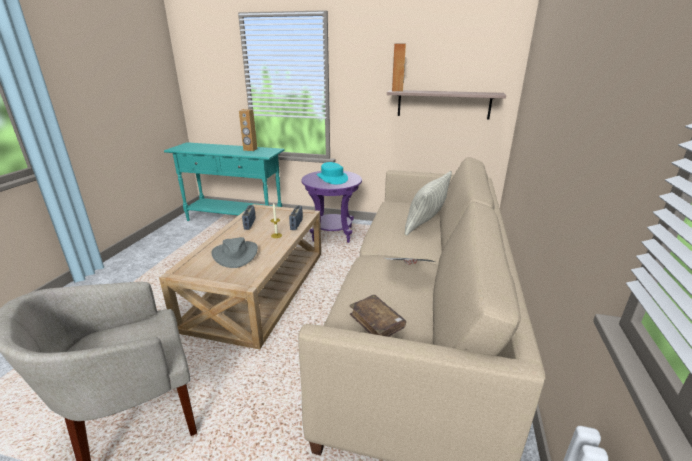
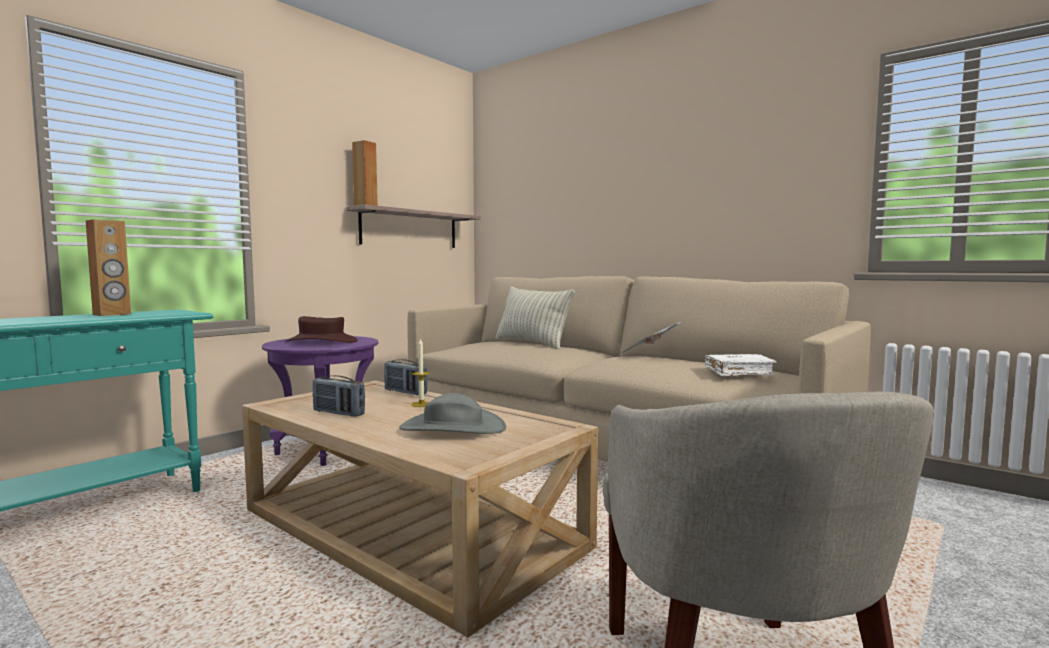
camera: 65 degrees left, 20 degrees down
turquoise hat [316,162,348,184] -> brown hat [285,316,358,343]
brown book [350,295,406,337] -> white book [705,354,777,376]

